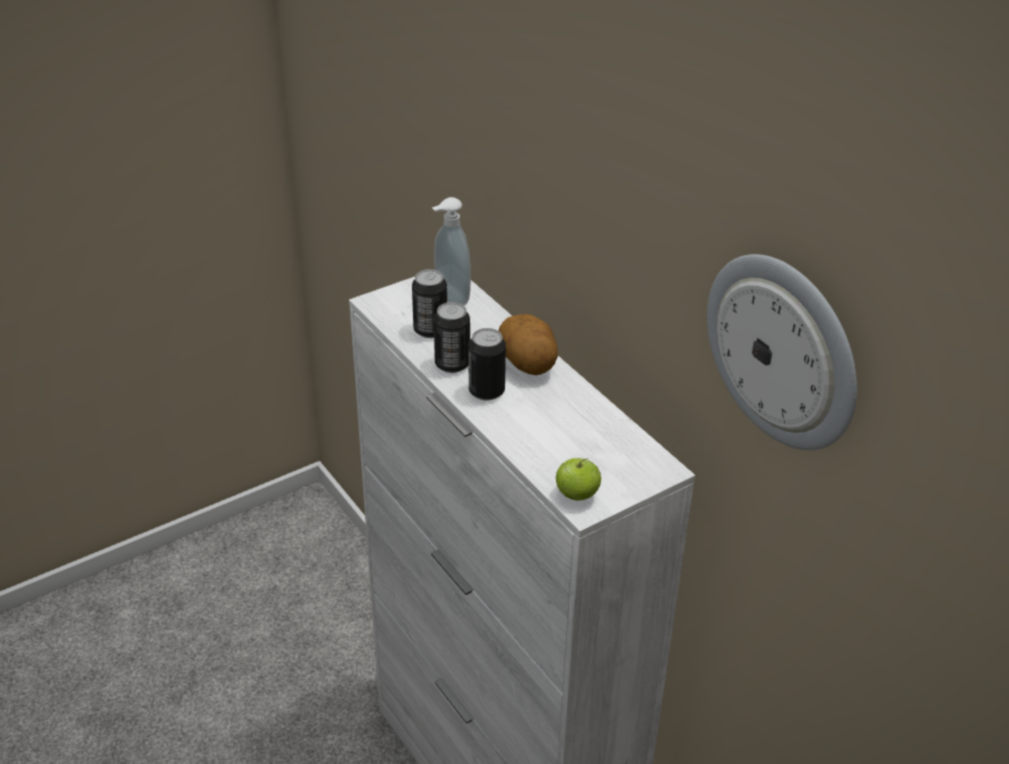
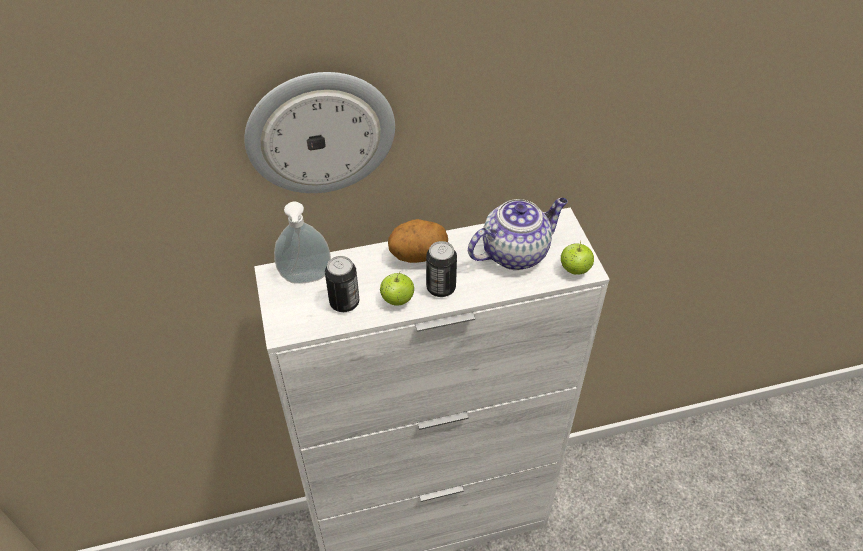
camera: 70 degrees left, 10 degrees up
can [434,302,470,373] -> apple [380,272,414,305]
wall clock [707,254,857,450] -> wall clock moved to [244,72,395,193]
none -> teapot [468,198,568,270]

